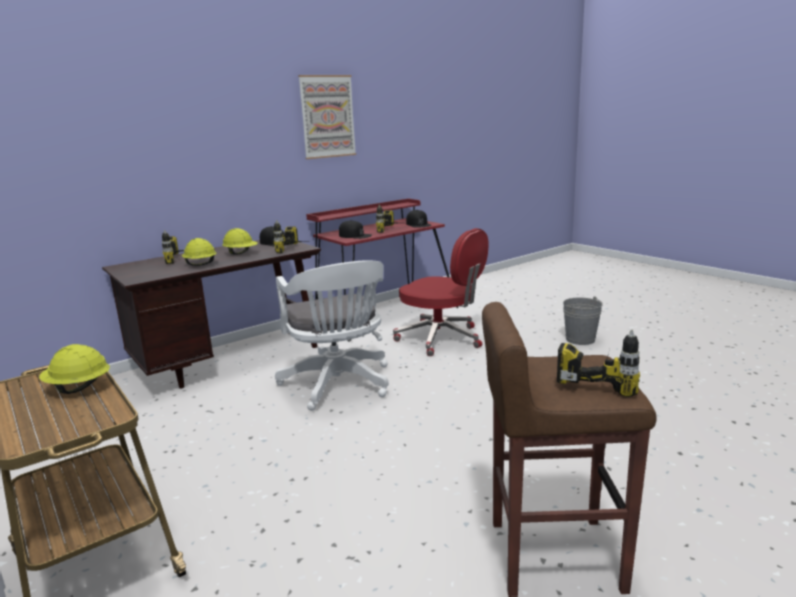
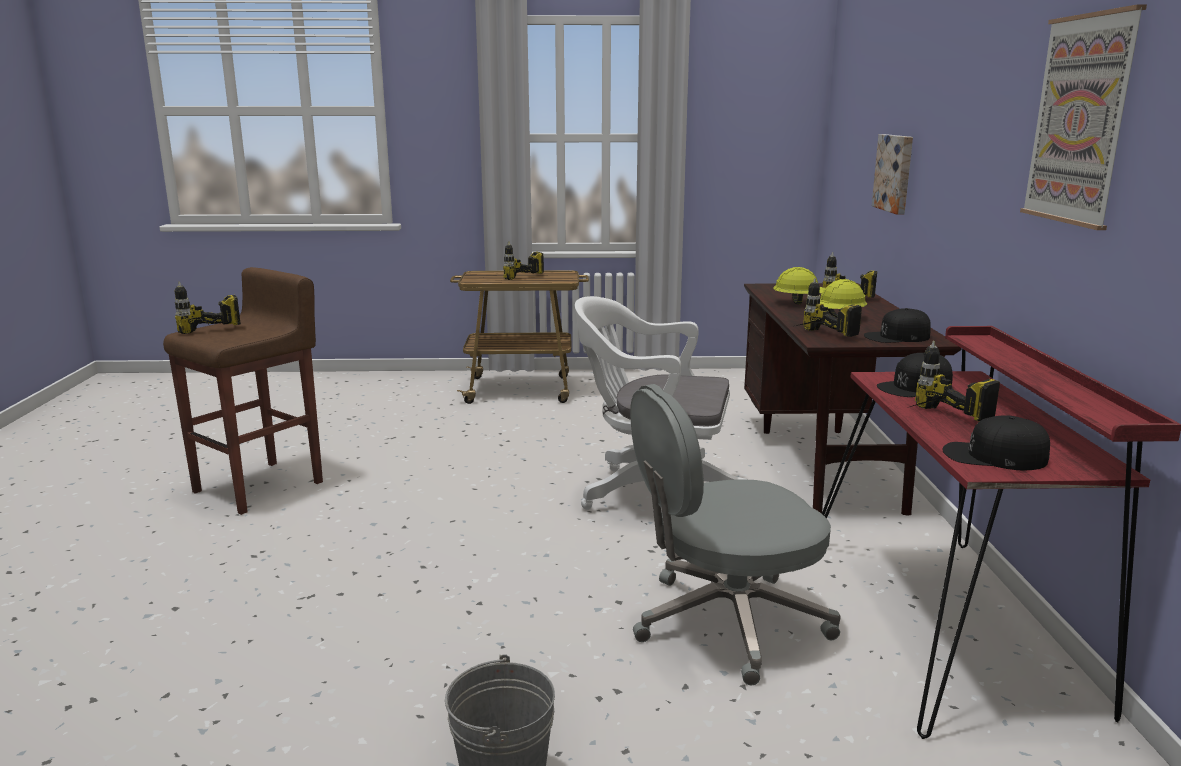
camera: 125 degrees right, 0 degrees up
yellow hard hat [39,344,110,394] -> power drill [503,241,544,280]
red office chair [393,228,489,356] -> grey office chair [630,384,841,685]
none -> picture [872,134,913,214]

